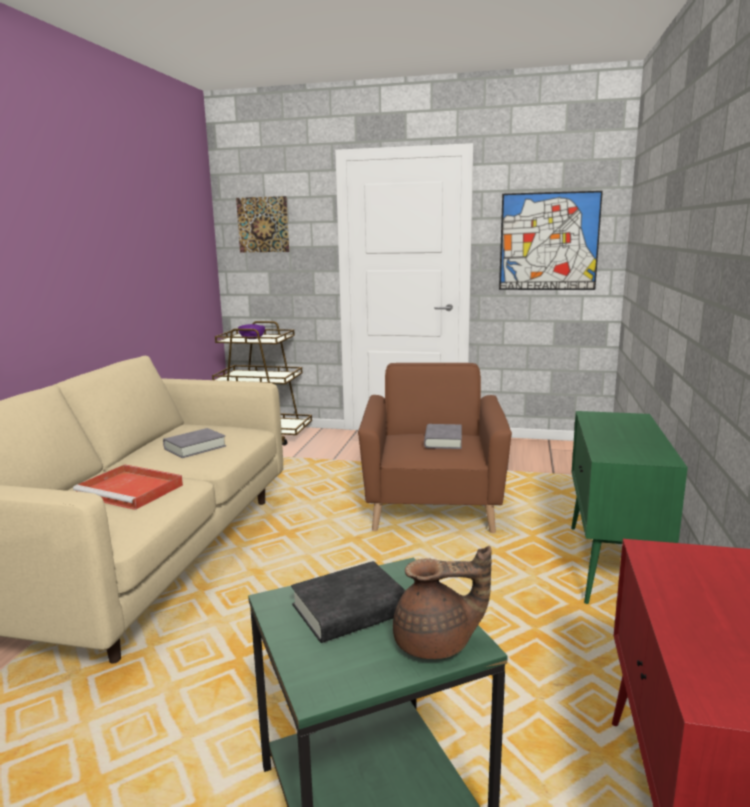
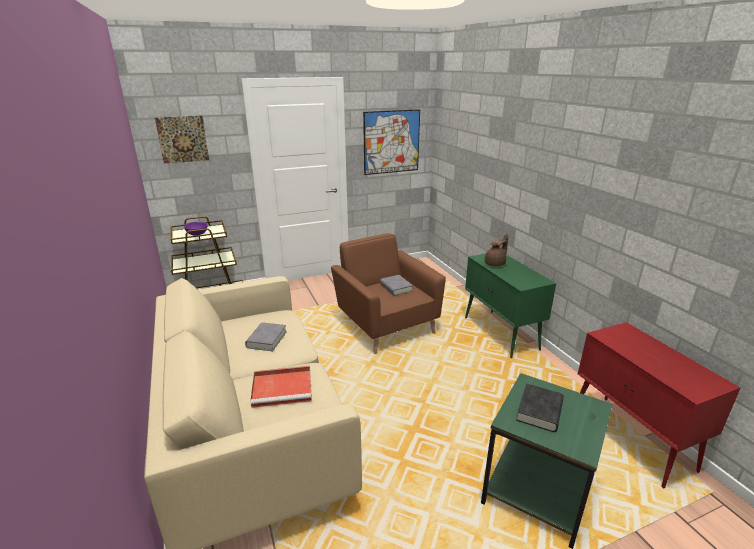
camera: 35 degrees left, 10 degrees up
brown teapot [393,546,492,659] -> brown teapot moved to [485,234,508,266]

